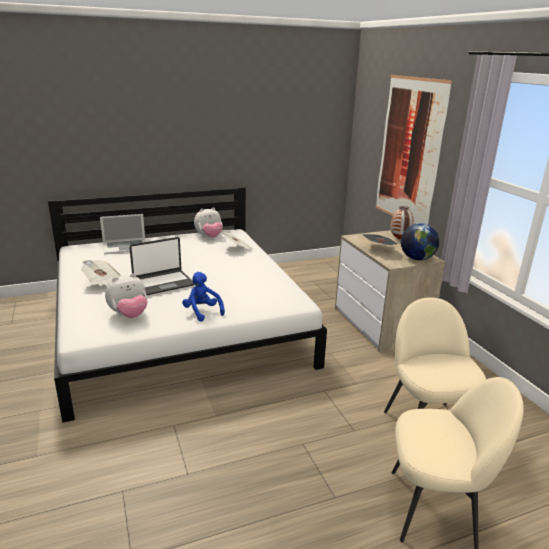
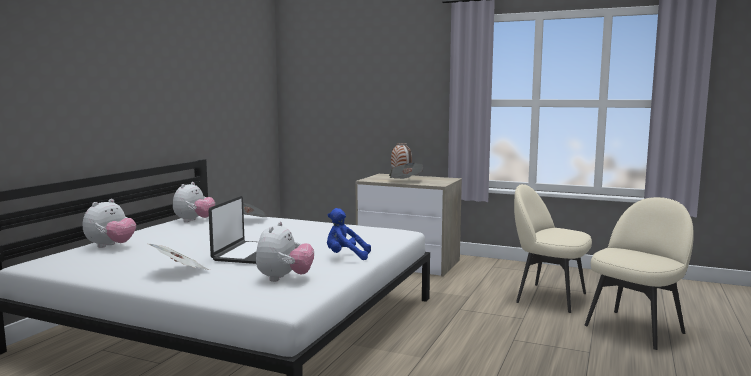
camera: 45 degrees left, 15 degrees down
laptop [100,214,146,254] -> plush toy [83,199,136,248]
picture [376,75,452,224] -> none
globe [401,223,439,260] -> none

